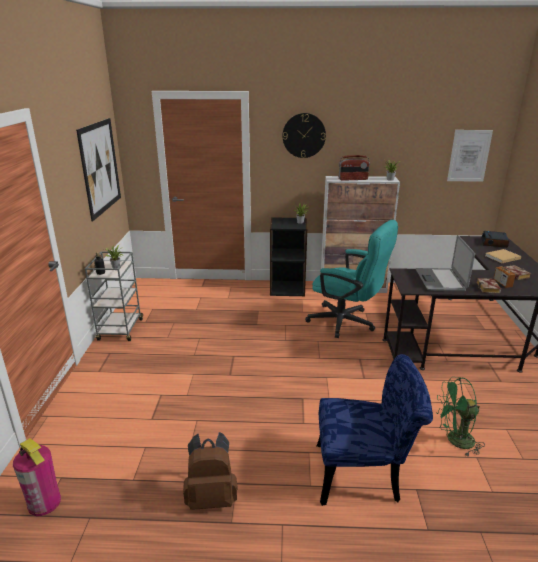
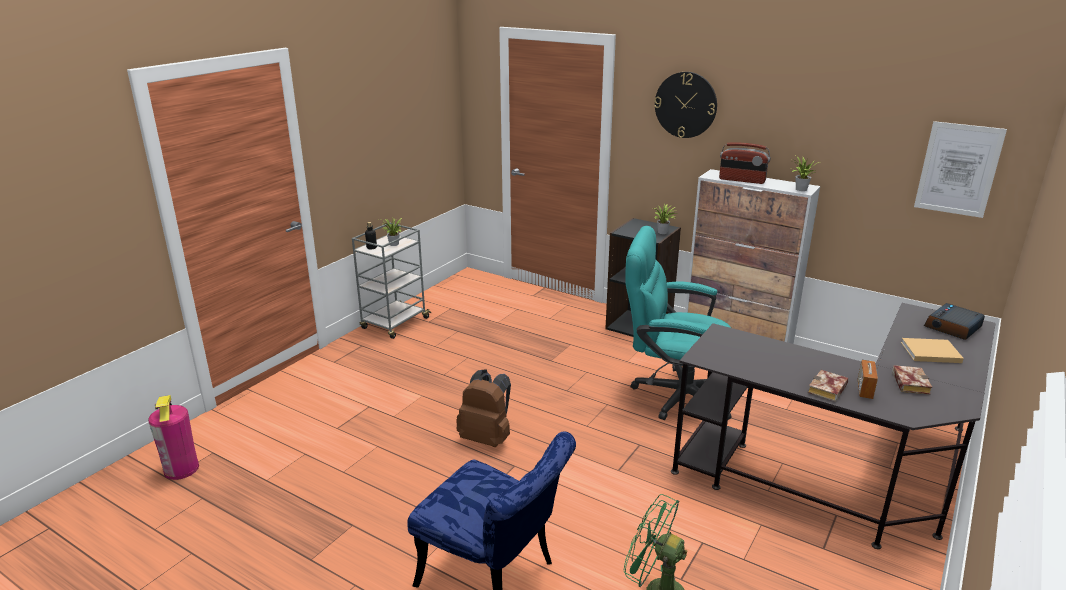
camera: 30 degrees right, 0 degrees up
picture [76,118,121,221] -> none
brown backpack [183,432,238,510] -> brown backpack moved to [456,369,511,447]
turquoise office chair [305,220,398,338] -> turquoise office chair turned 135 degrees clockwise [625,226,731,420]
laptop [416,235,475,291] -> none

